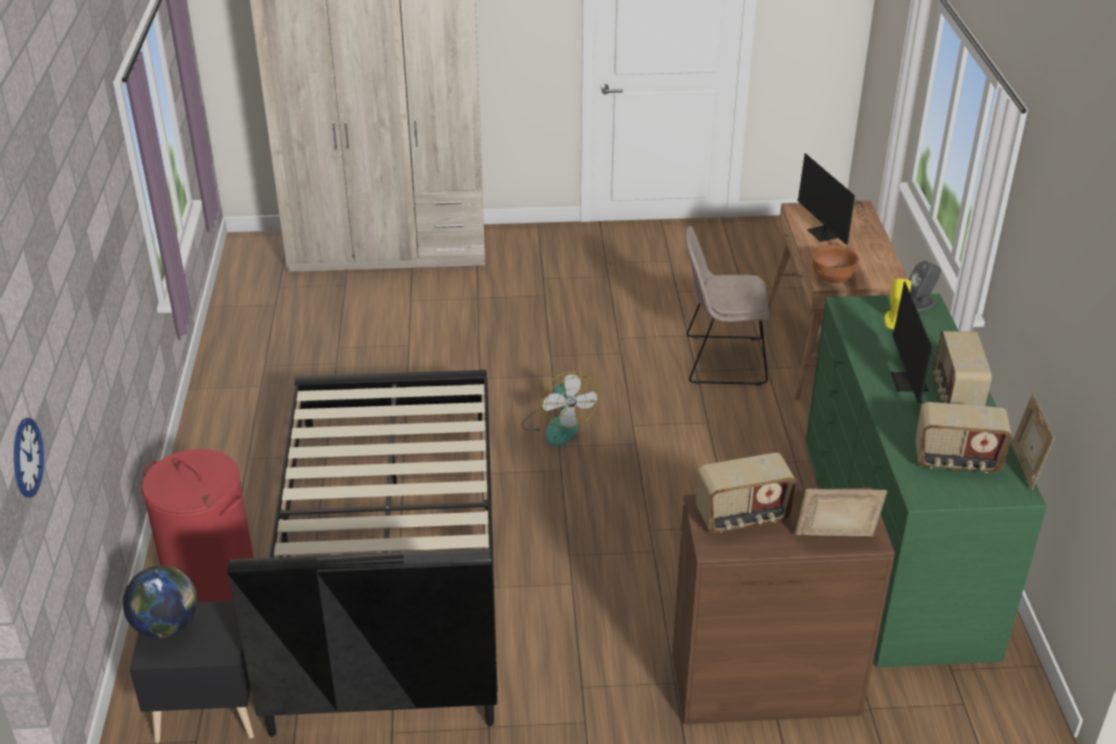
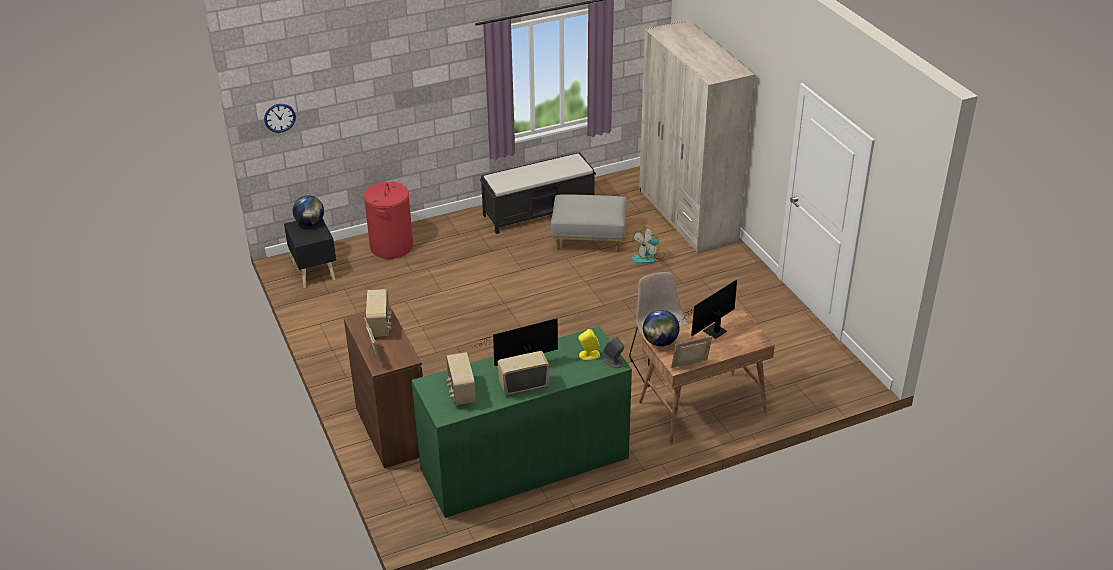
camera: 70 degrees right, 0 degrees up
black bed [227,370,498,737] -> none
fan [522,372,599,446] -> fan moved to [631,226,665,264]
radio [696,453,796,533] -> radio turned 150 degrees counterclockwise [366,289,392,337]
brown bowl [813,245,859,283] -> globe [643,310,680,347]
picture frame [1012,393,1055,490] -> picture frame moved to [671,336,713,368]
none -> black bench [480,152,596,234]
none -> grey ottoman [551,194,627,252]

